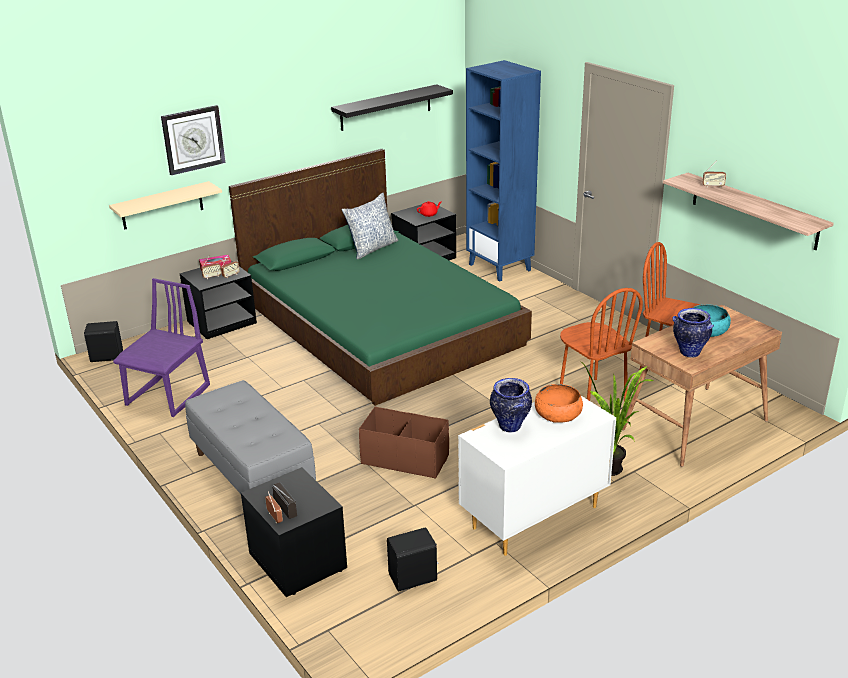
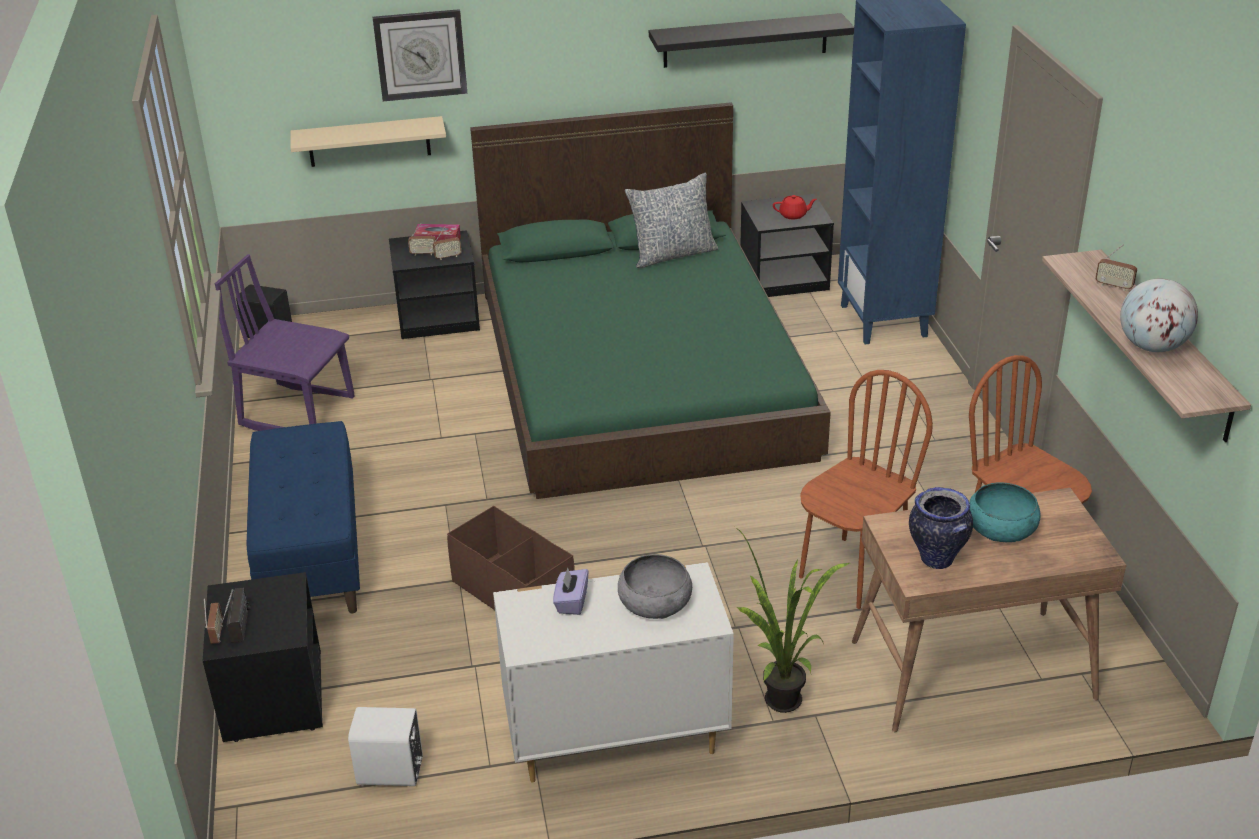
camera: 25 degrees right, 5 degrees up
purple chair [113,278,210,417] -> purple chair turned 120 degrees counterclockwise [215,254,355,431]
grey bench [185,380,316,494] -> blue bench [246,421,360,613]
black speaker [387,527,439,591] -> white speaker [348,707,423,786]
vase [490,378,532,433] -> purple tissue box [553,567,589,615]
orange bowl [535,384,583,423] -> grey bowl [618,554,692,619]
brown chair [560,288,643,402] -> brown chair turned 135 degrees counterclockwise [799,370,933,609]
none -> globe [1120,278,1198,352]

